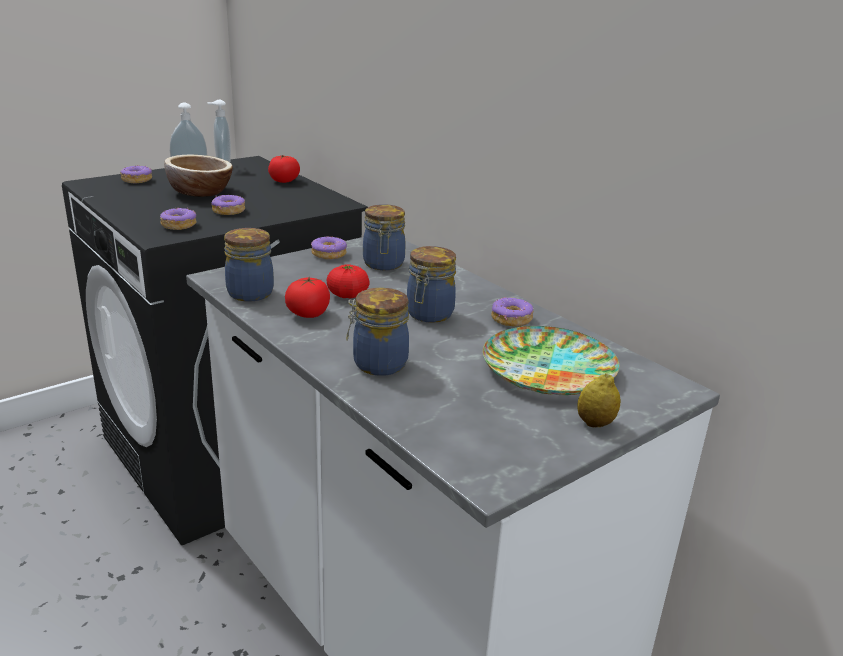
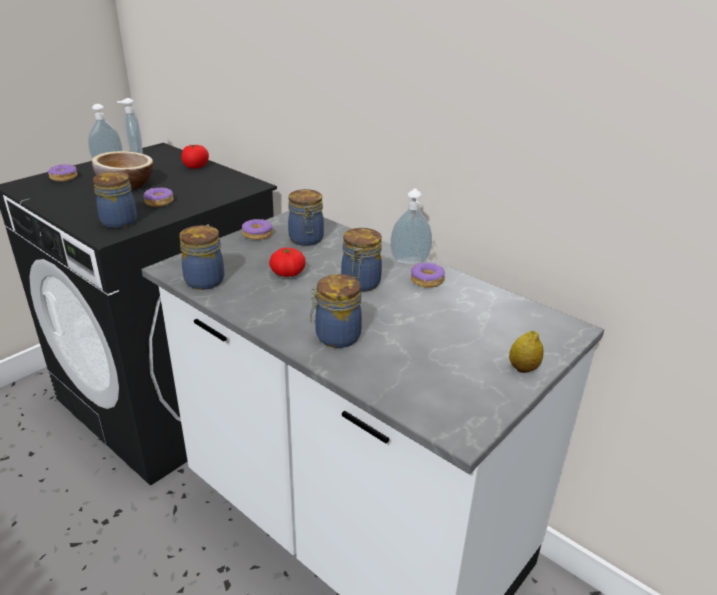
camera: 10 degrees left, 5 degrees up
donut [160,208,196,230] -> jar [93,172,137,229]
tomato [285,277,330,318] -> none
plate [483,326,619,395] -> none
none -> soap dispenser [390,189,432,264]

